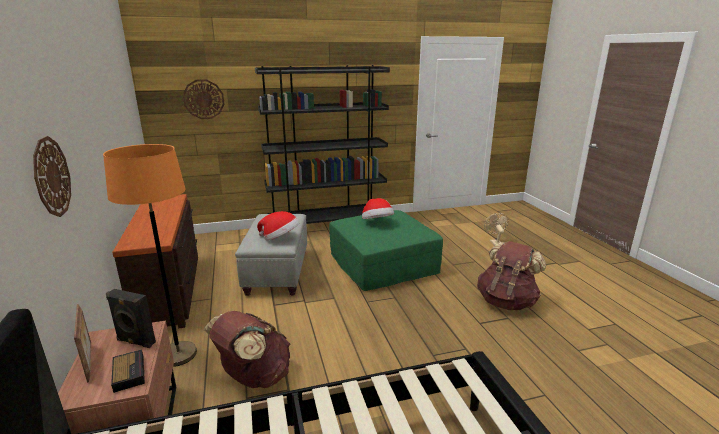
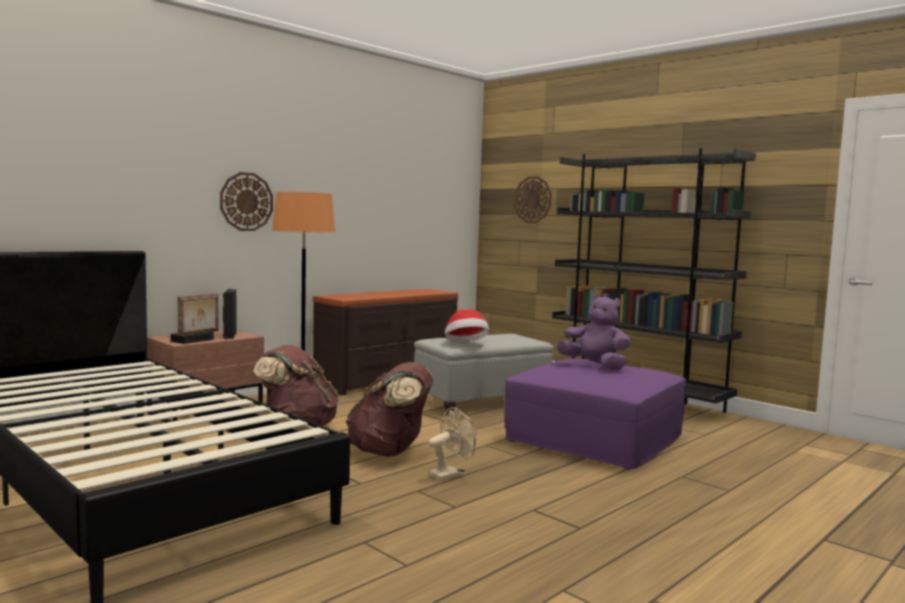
camera: 60 degrees right, 15 degrees down
green ottoman [329,210,443,291] -> purple ottoman [504,358,686,470]
hat [362,198,394,219] -> purple plush toy [557,294,631,370]
brown backpack [477,241,546,310] -> brown backpack moved to [346,362,433,457]
beige fan [484,213,508,246] -> beige fan moved to [428,407,477,481]

